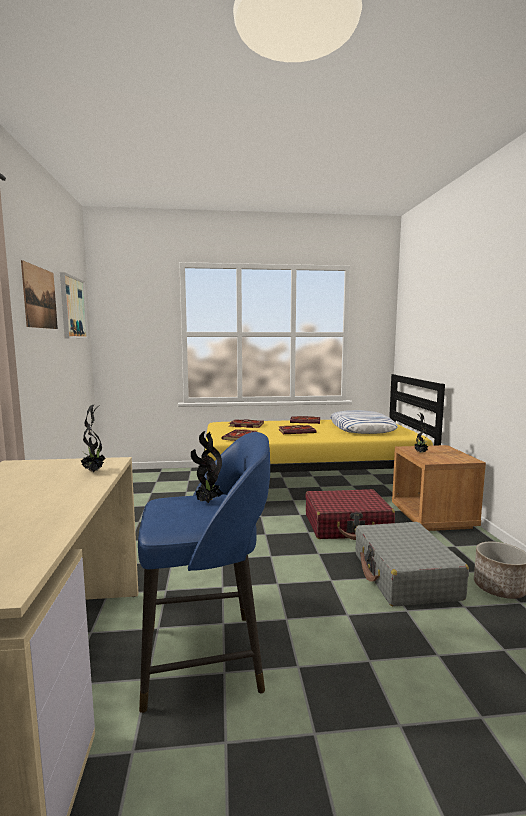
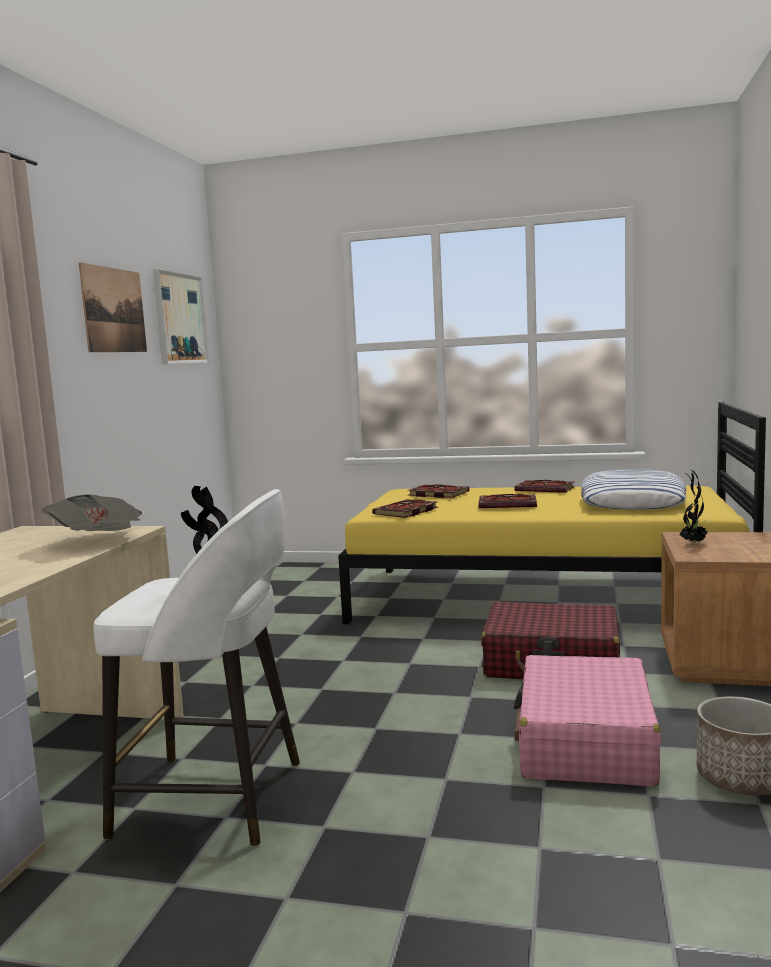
camera: 20 degrees right, 0 degrees up
potted plant [81,404,106,473] -> newspaper [42,495,142,531]
blue stool [138,432,270,713] -> white stool [93,489,300,847]
grey suitcase [355,522,469,606] -> pink suitcase [513,655,661,786]

